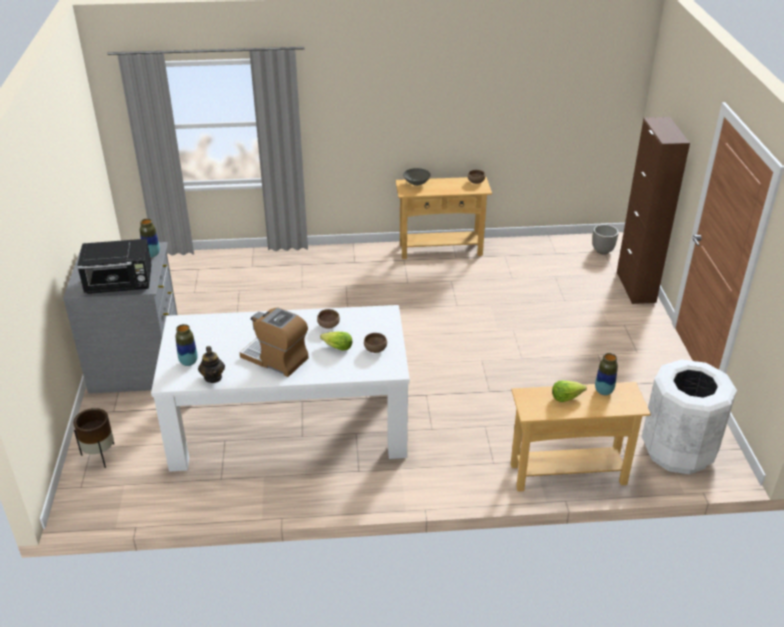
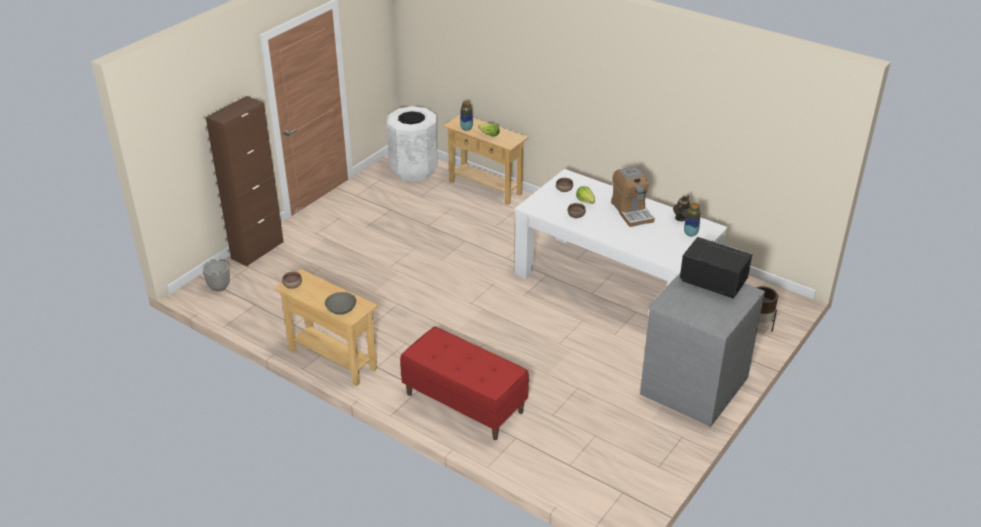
camera: 140 degrees left, 0 degrees up
vase [140,219,160,257] -> none
none -> red bench [400,327,529,440]

